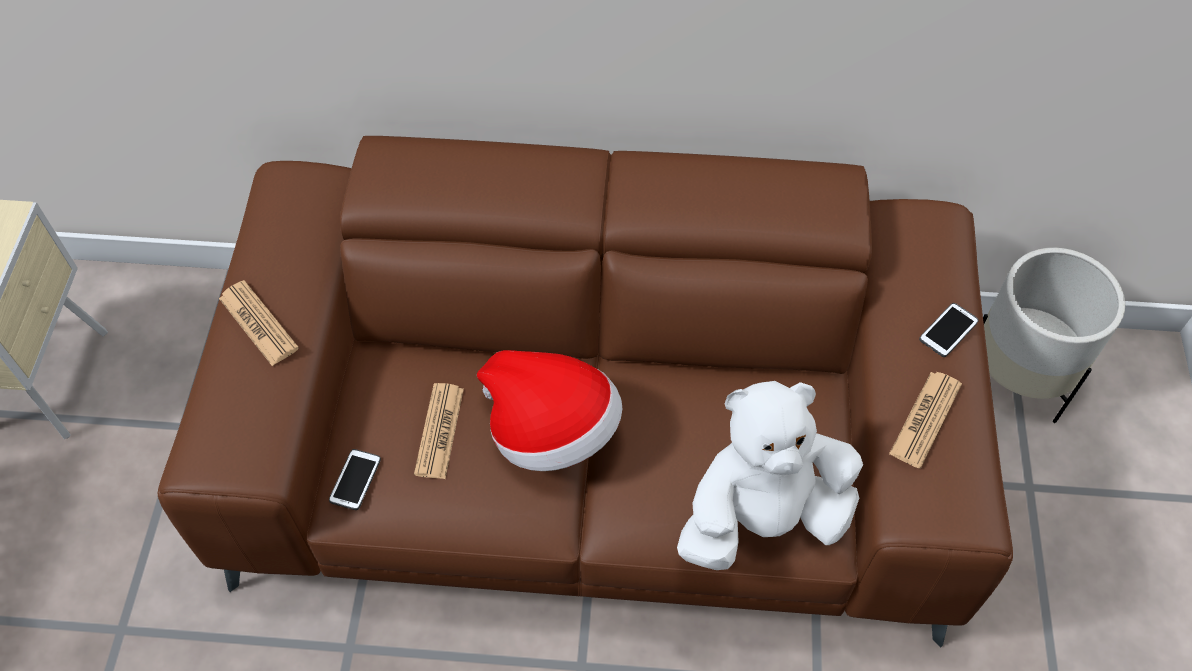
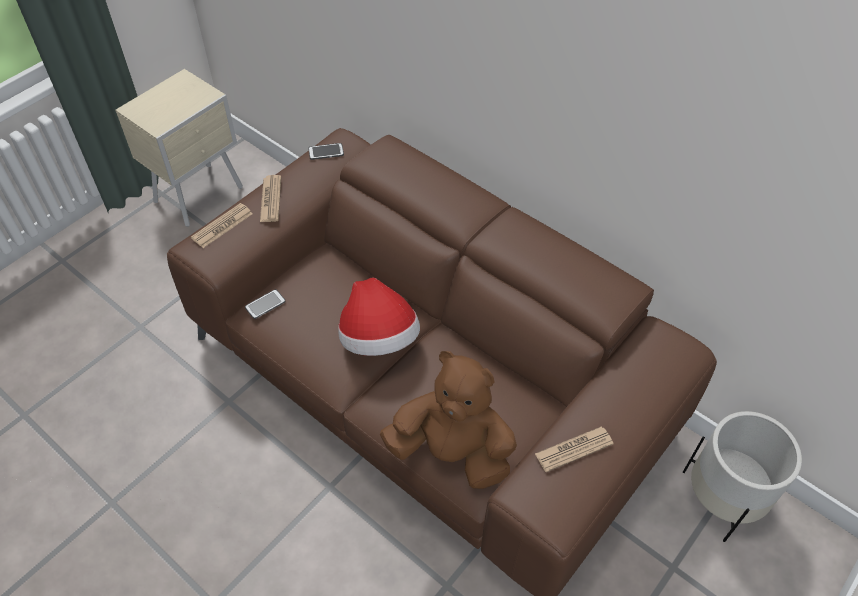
camera: 35 degrees right, 5 degrees down
newspaper [414,383,464,479] -> newspaper moved to [191,203,253,248]
white plush toy [677,381,863,570] -> brown plush toy [380,351,517,489]
phone [919,303,979,357] -> phone moved to [308,143,344,160]

